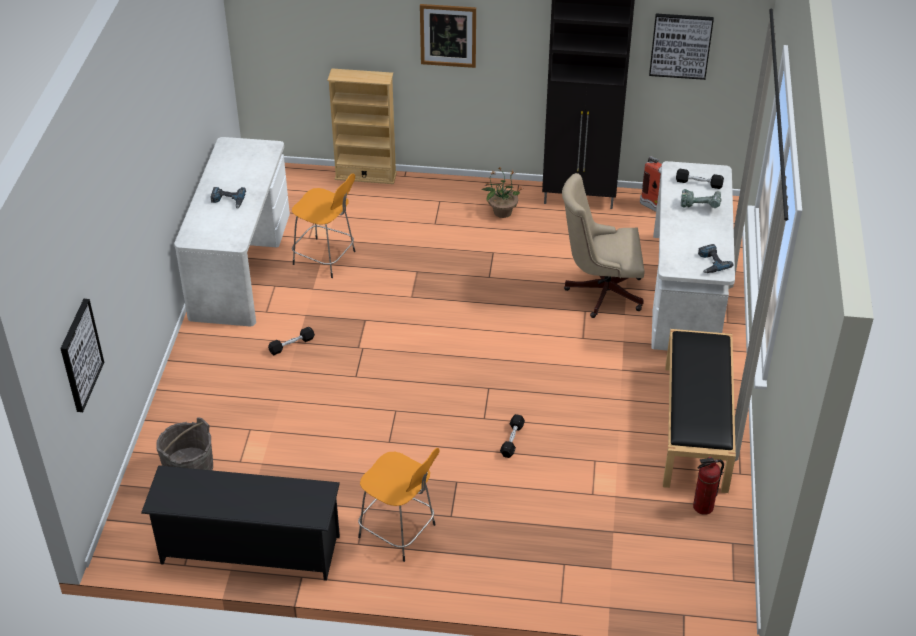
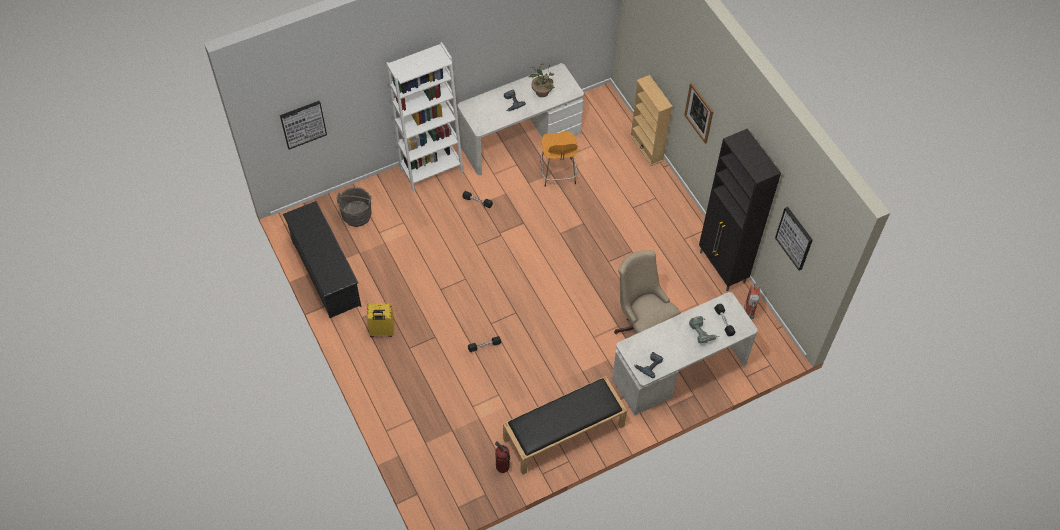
camera: 55 degrees right, 15 degrees up
orange stool [358,448,440,562] -> yellow suitcase [367,304,394,337]
potted plant [481,167,522,218] -> potted plant moved to [528,63,555,97]
none -> white bookcase [386,42,463,192]

